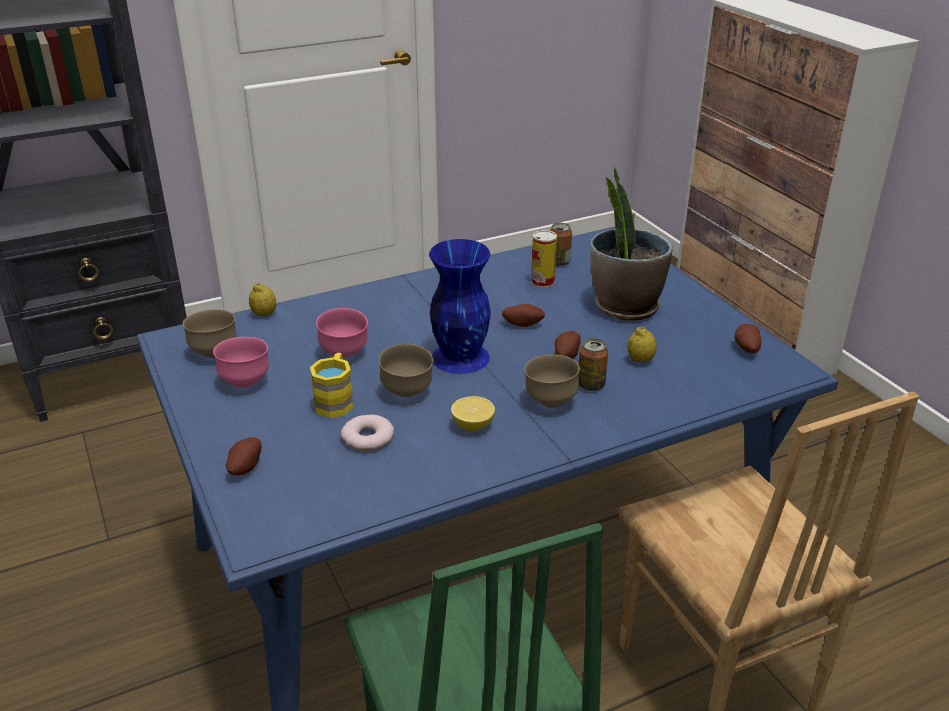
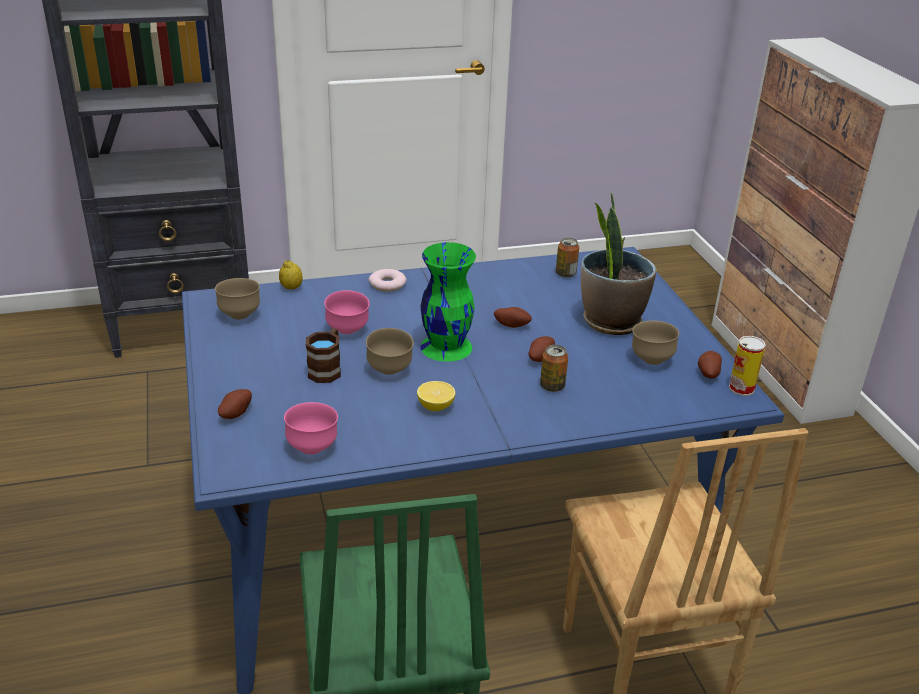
camera: 10 degrees right, 0 degrees up
pink bowl [213,337,269,388] -> pink bowl moved to [284,402,338,455]
yellow mug [310,353,354,418] -> brown mug [306,328,341,383]
donut [341,415,394,451] -> donut moved to [369,269,407,291]
blue vase [429,239,491,374] -> green vase [421,242,476,362]
brown bowl [524,354,580,408] -> brown bowl moved to [632,321,679,365]
can [531,230,557,288] -> can moved to [729,336,765,396]
lemon [627,326,657,363] -> none

